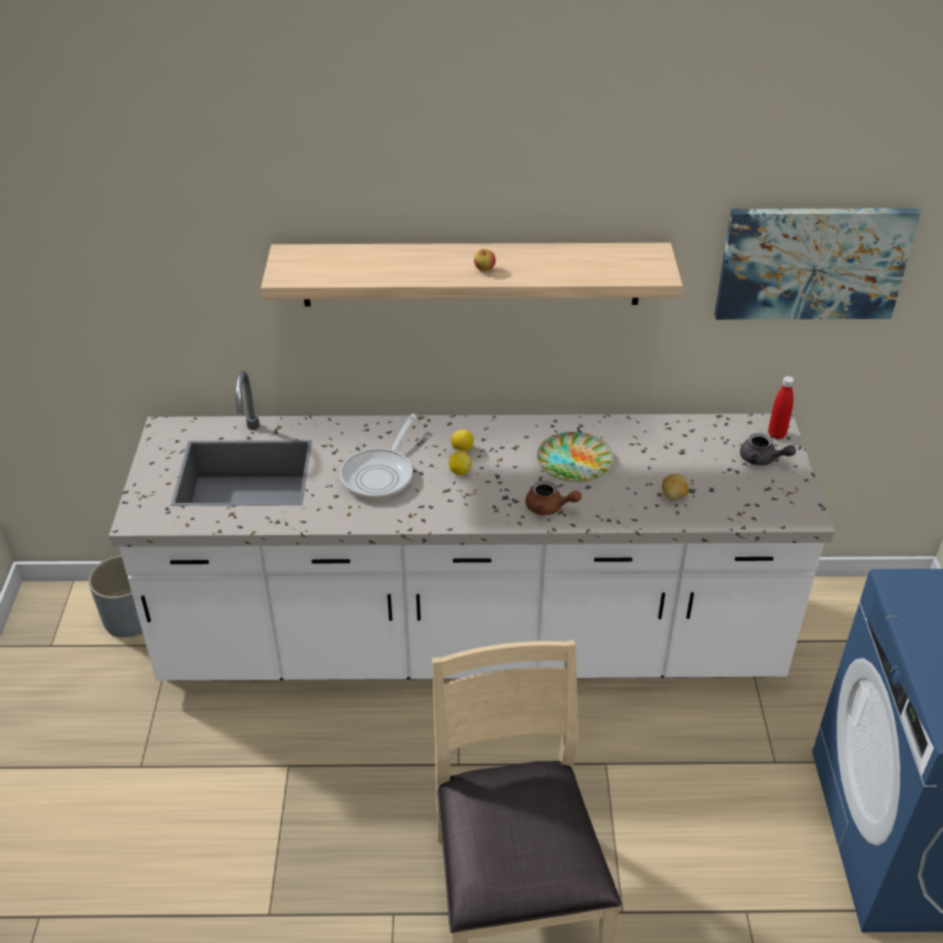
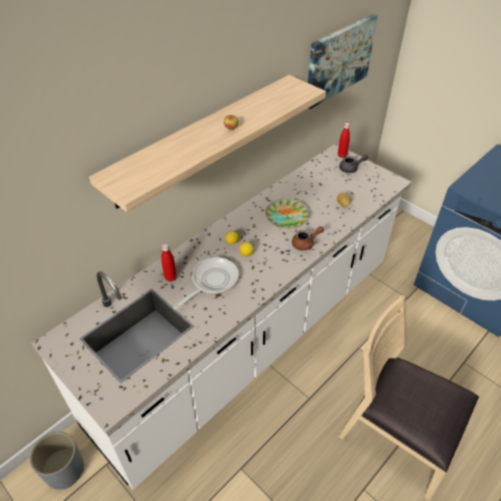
camera: 45 degrees left, 5 degrees up
frying pan [340,414,417,499] -> frying pan turned 120 degrees counterclockwise [173,257,239,310]
none -> red bottle [161,243,177,282]

